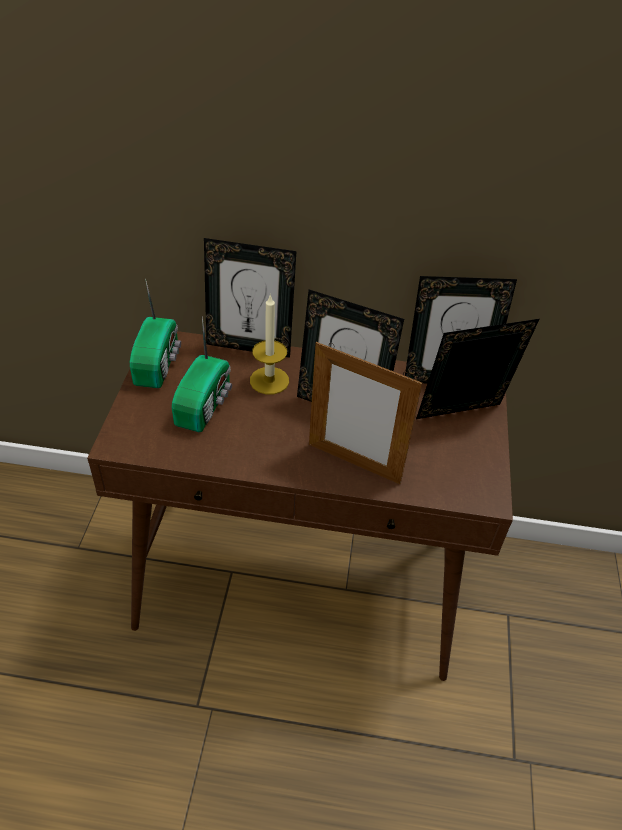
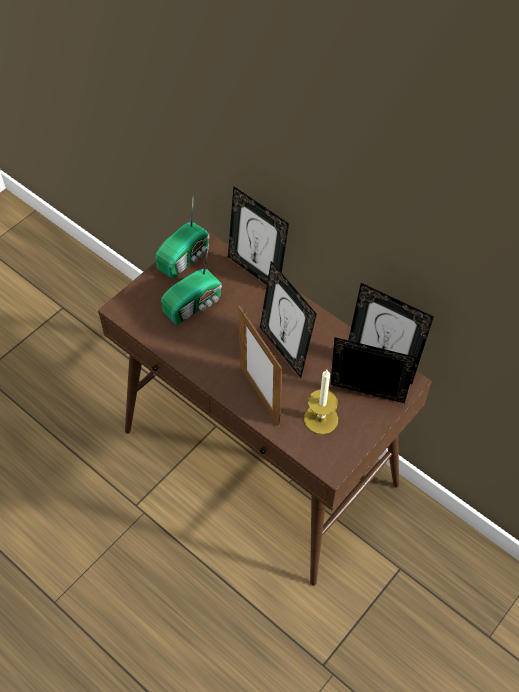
camera: 35 degrees right, 10 degrees up
candle [250,294,289,394] -> candle moved to [304,370,338,434]

